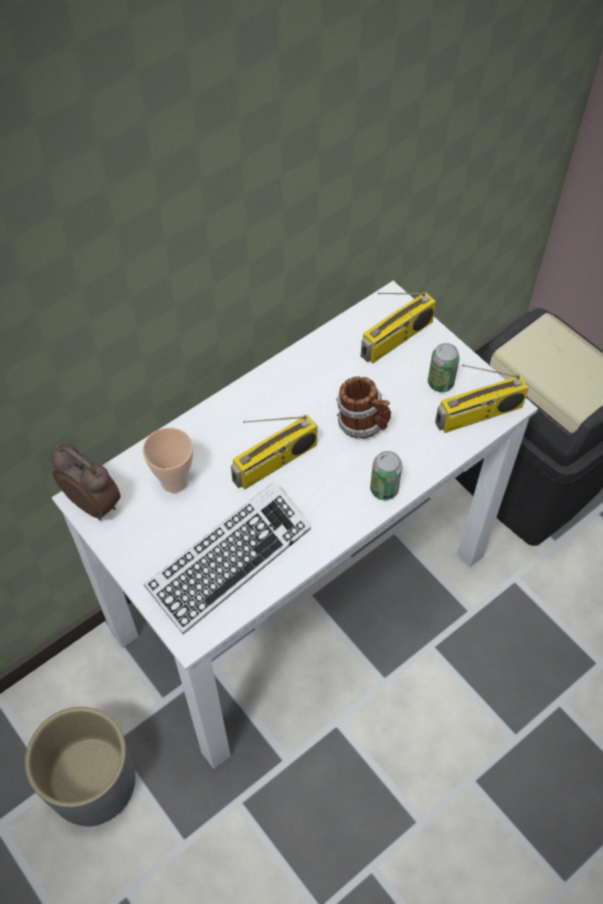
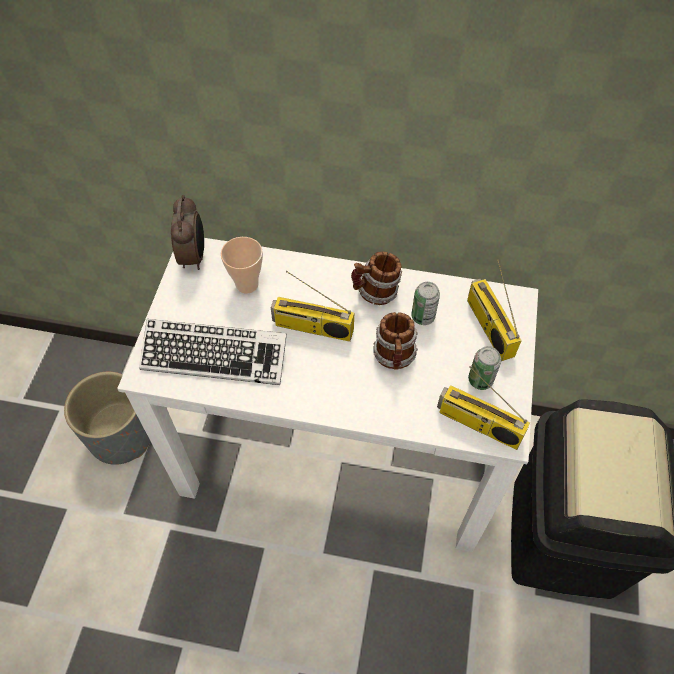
camera: 50 degrees right, 0 degrees up
radio [361,292,436,364] -> radio turned 60 degrees clockwise [467,259,522,361]
can [370,451,402,500] -> can moved to [411,282,440,325]
none -> mug [351,251,402,305]

